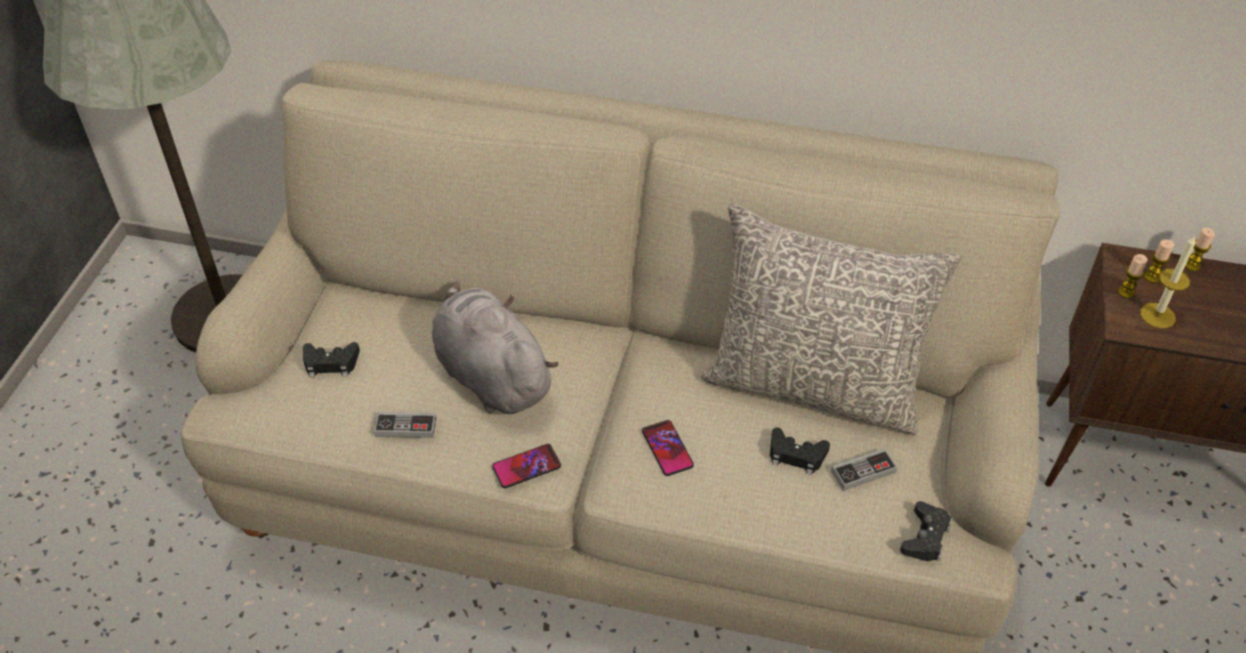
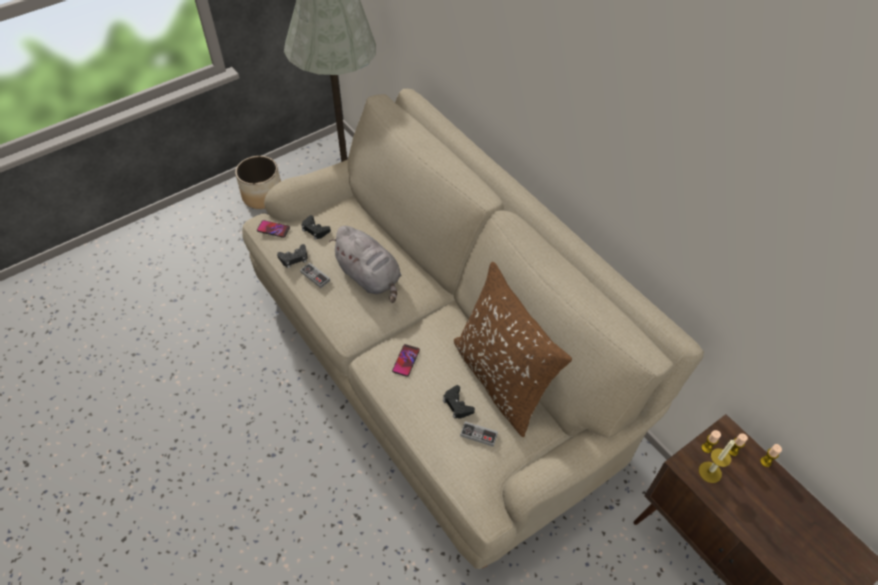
camera: 40 degrees right, 5 degrees up
grey plush toy [432,282,559,414] -> grey plush toy turned 135 degrees clockwise [329,226,401,303]
phone [492,444,561,488] -> phone moved to [257,220,290,238]
grey pillow [700,203,961,435] -> brown pillow [454,262,572,437]
black game controller [900,501,952,561] -> black game controller moved to [277,244,308,268]
none -> planter [235,156,281,209]

